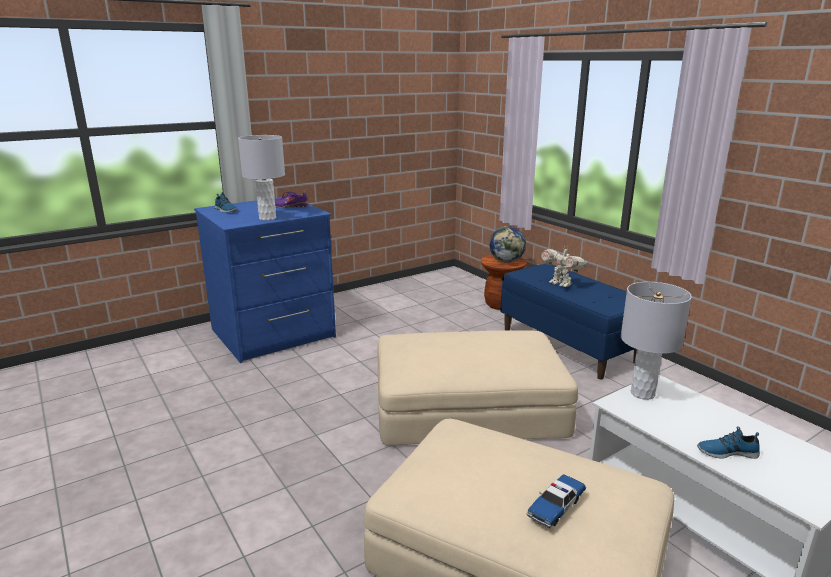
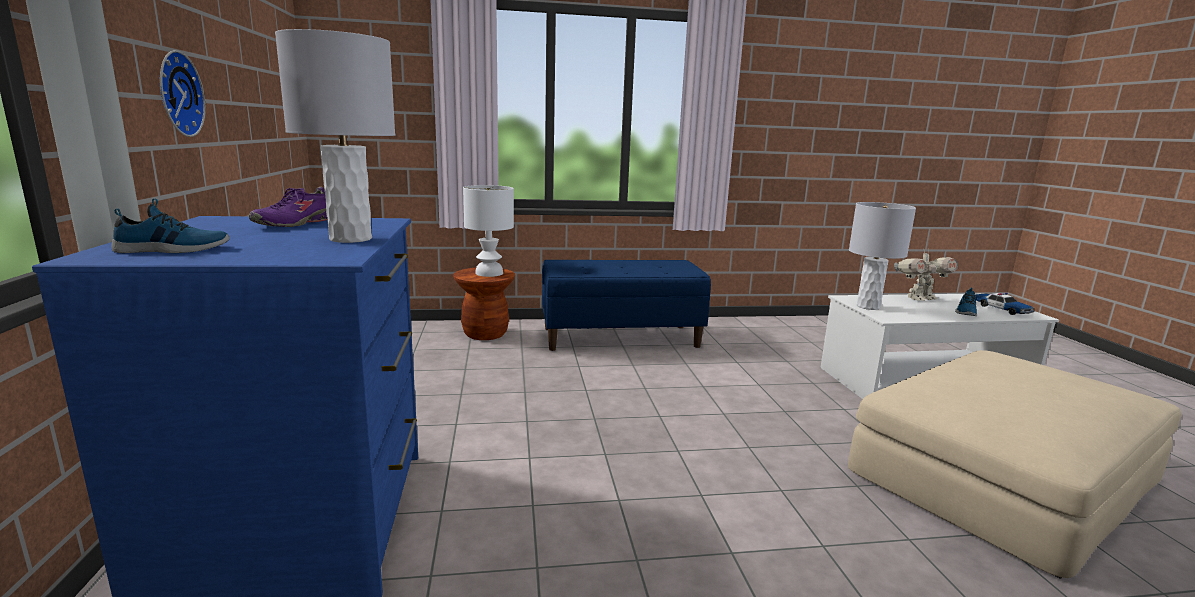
camera: 65 degrees left, 5 degrees down
beige ottoman [377,330,578,446] -> none
globe [489,226,526,263] -> white table lamp [463,185,514,277]
toy car [526,474,586,528] -> toy car moved to [975,293,1034,315]
toy robot [541,245,587,287] -> toy robot moved to [894,251,958,301]
none -> wall clock [160,50,206,137]

